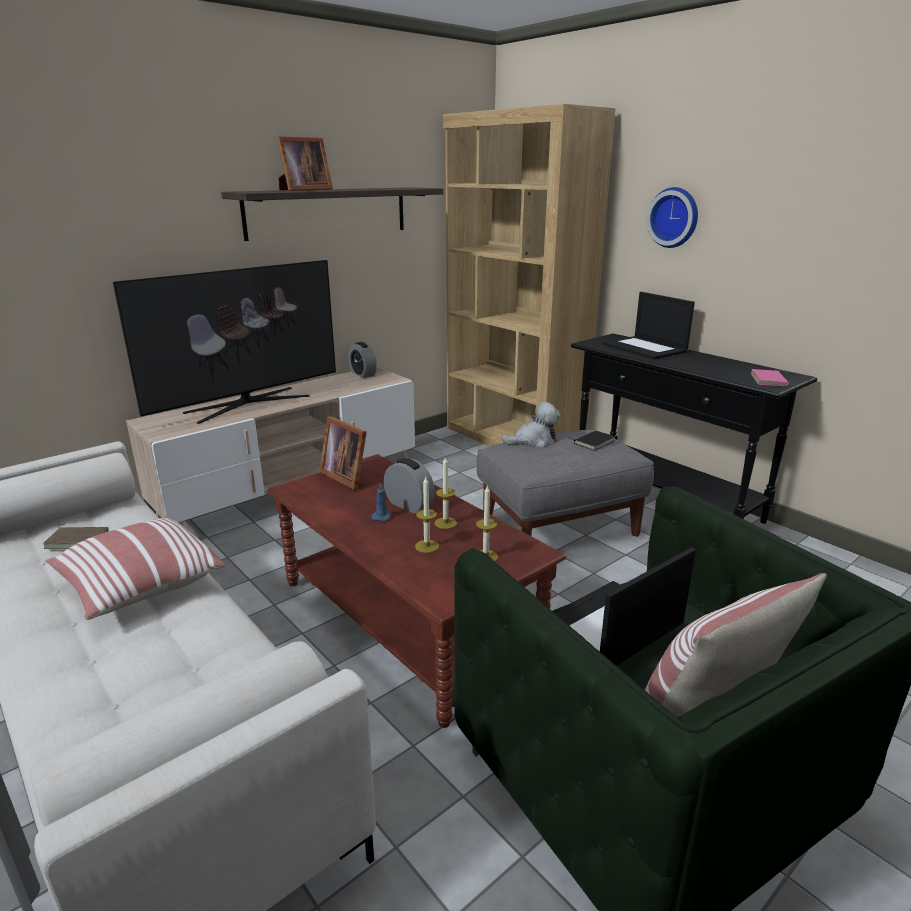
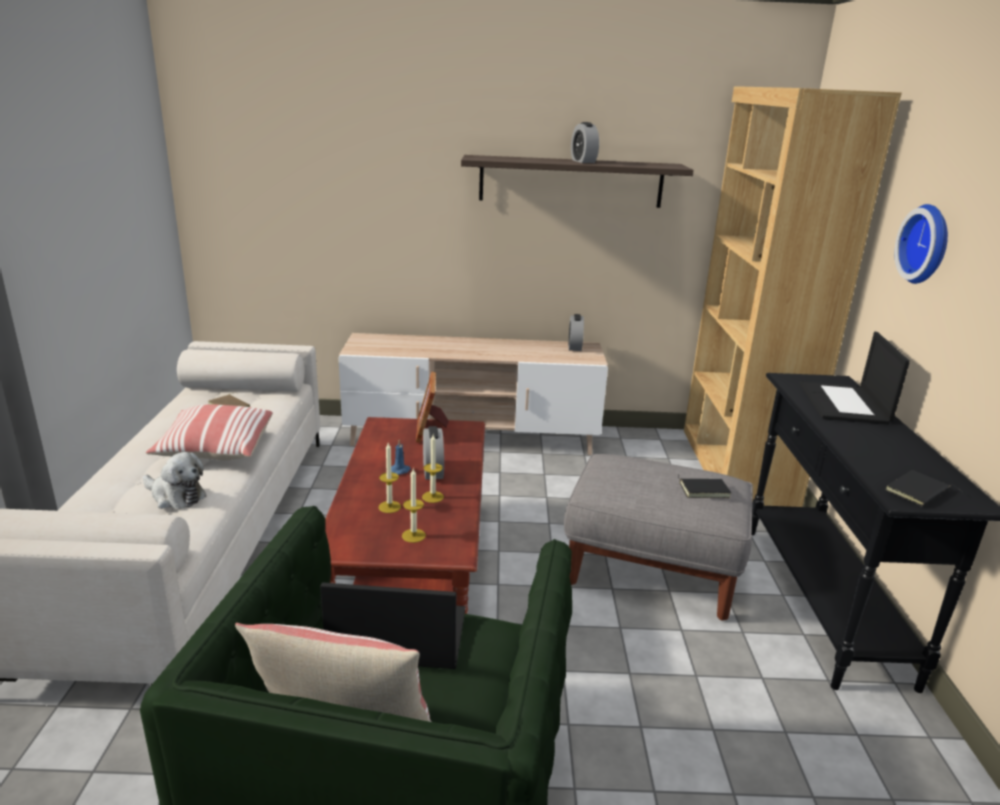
camera: 40 degrees right, 0 degrees up
television [113,260,336,424] -> none
picture frame [277,136,333,191] -> none
plush toy [501,402,560,447] -> plush toy moved to [143,452,207,509]
pink book [751,369,789,387] -> black book [885,470,963,507]
none -> alarm clock [571,122,599,163]

